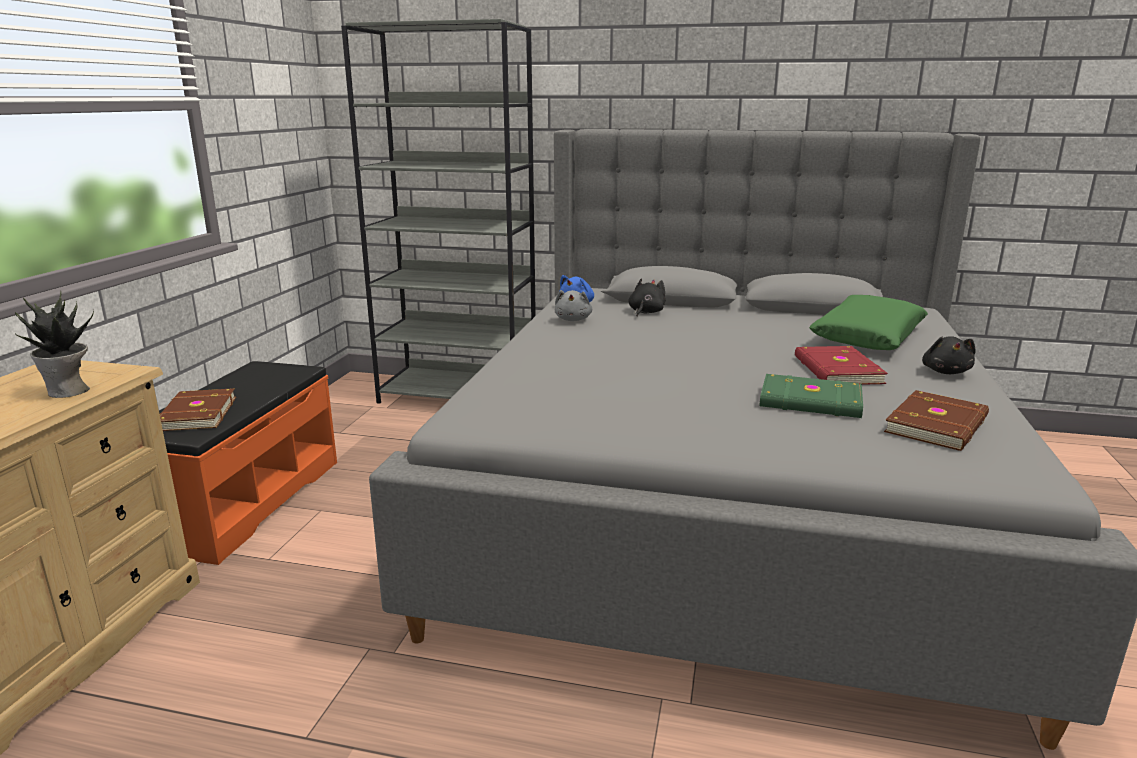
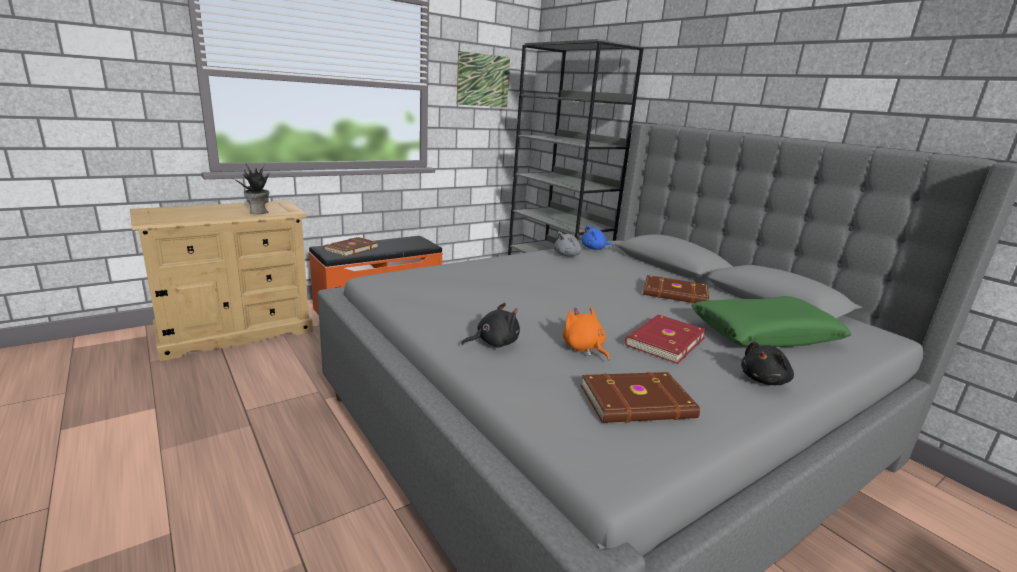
camera: 40 degrees right, 0 degrees up
black plush toy [628,279,665,317] -> black plush toy moved to [462,303,520,348]
green book [759,374,863,418] -> orange plush toy [563,307,610,361]
none -> picture [457,51,510,107]
none -> brown book [643,275,709,303]

